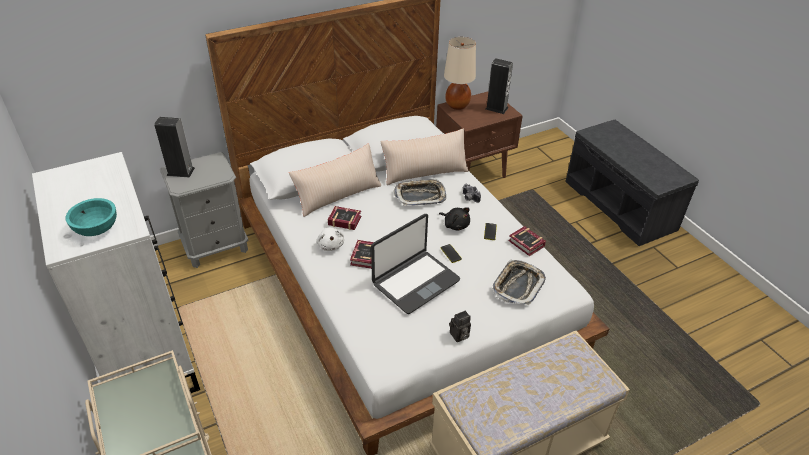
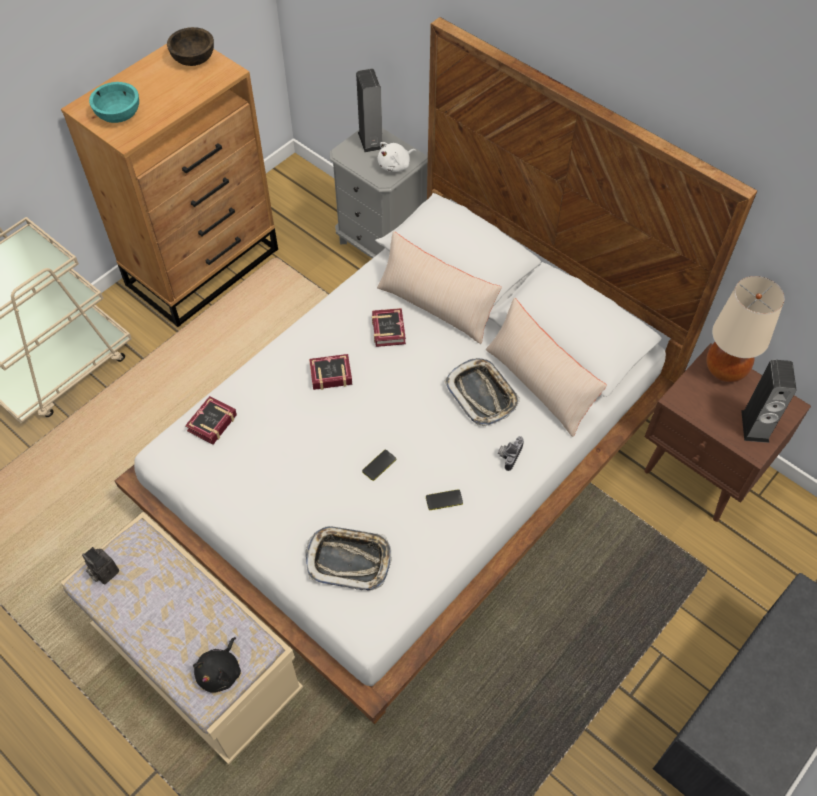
camera: 70 degrees right, 15 degrees up
white dresser [32,152,200,393] -> brown dresser [61,44,278,327]
white plush toy [316,227,344,251] -> white plush toy moved to [377,142,416,172]
laptop [371,214,460,314] -> none
black plush toy [439,207,470,230] -> black plush toy moved to [193,637,241,693]
camera [449,311,471,342] -> camera moved to [82,547,119,584]
book [508,226,546,256] -> book moved to [185,396,237,445]
none -> brown bowl [167,27,214,66]

